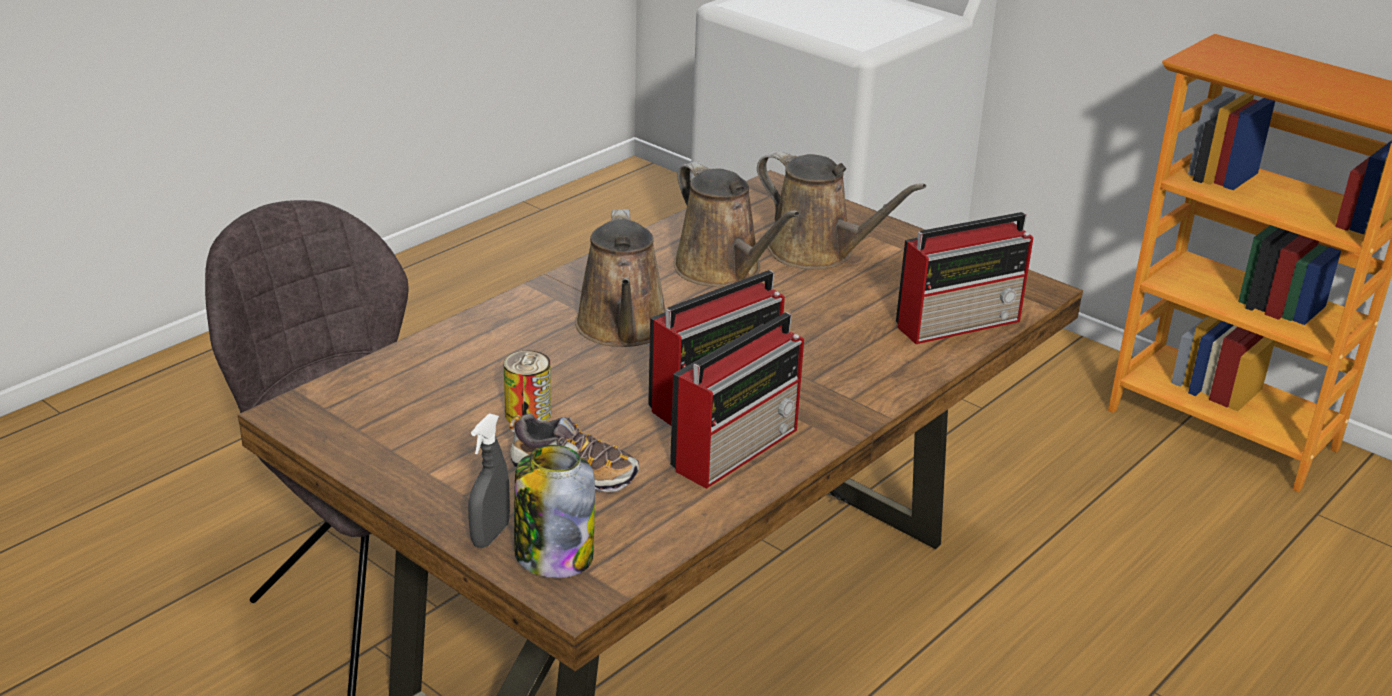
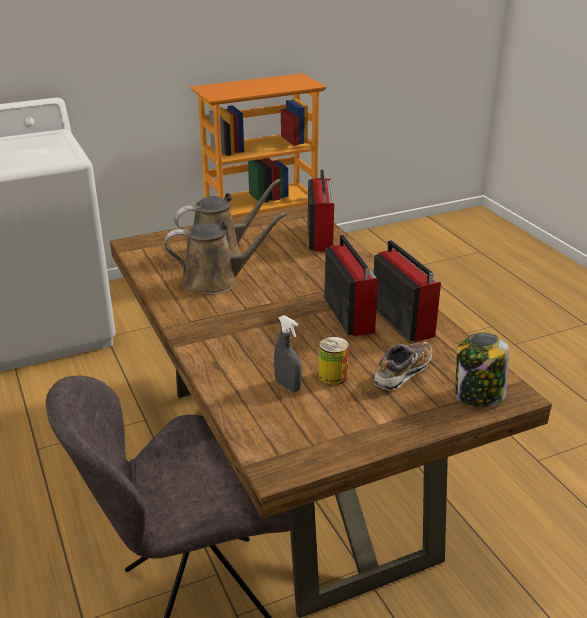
camera: 65 degrees left, 0 degrees up
grey spray bottle [468,413,510,548] -> grey spray bottle moved to [274,315,302,392]
brown watering can [575,209,665,347] -> none

